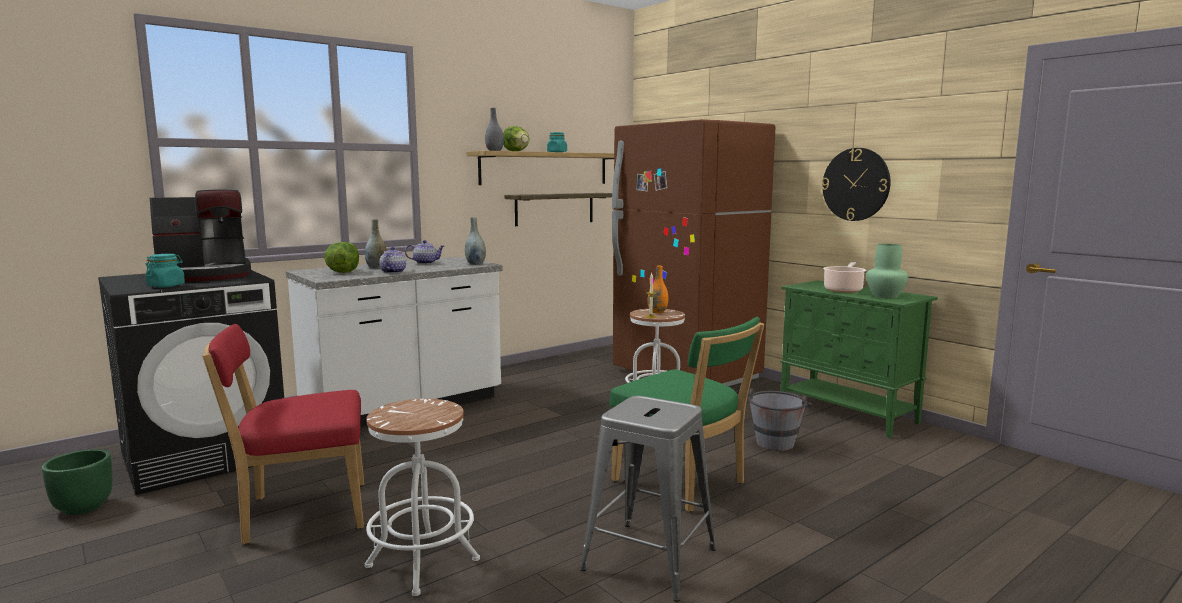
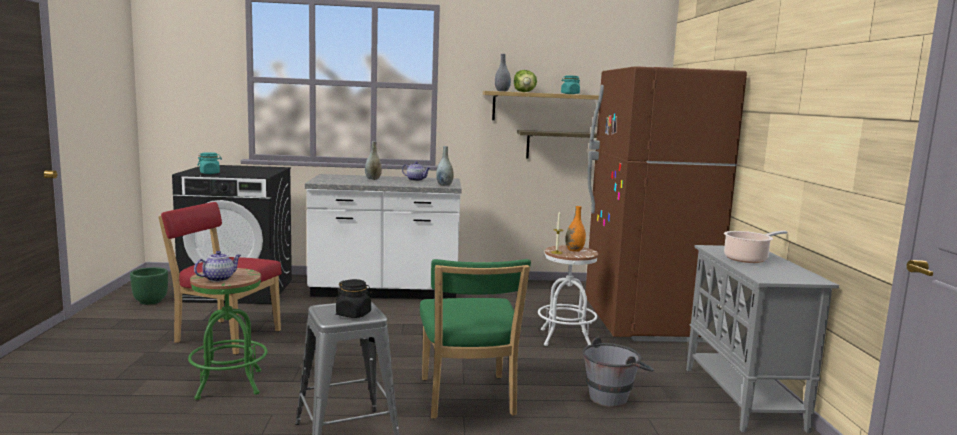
camera: 35 degrees right, 0 degrees up
coffee machine [150,190,251,282] -> none
lettuce [324,242,359,273] -> none
white stool [365,399,480,596] -> green stool [188,268,268,400]
teapot [379,247,406,273] -> teapot moved to [194,251,241,282]
green cabinet [781,280,938,438] -> grey cabinet [686,245,839,433]
wall clock [822,148,891,221] -> none
green vase [866,244,908,298] -> none
none -> black jar [336,279,372,318]

